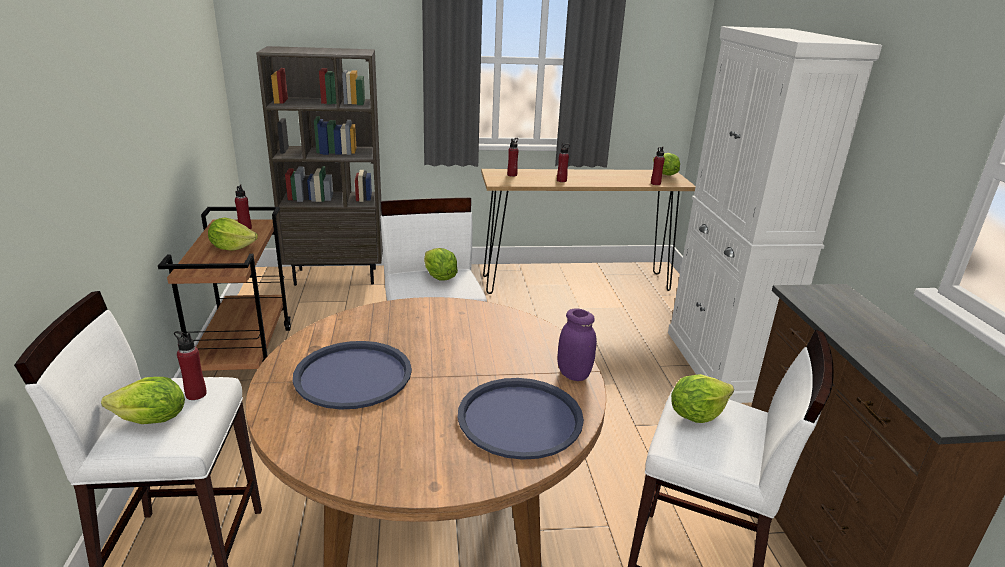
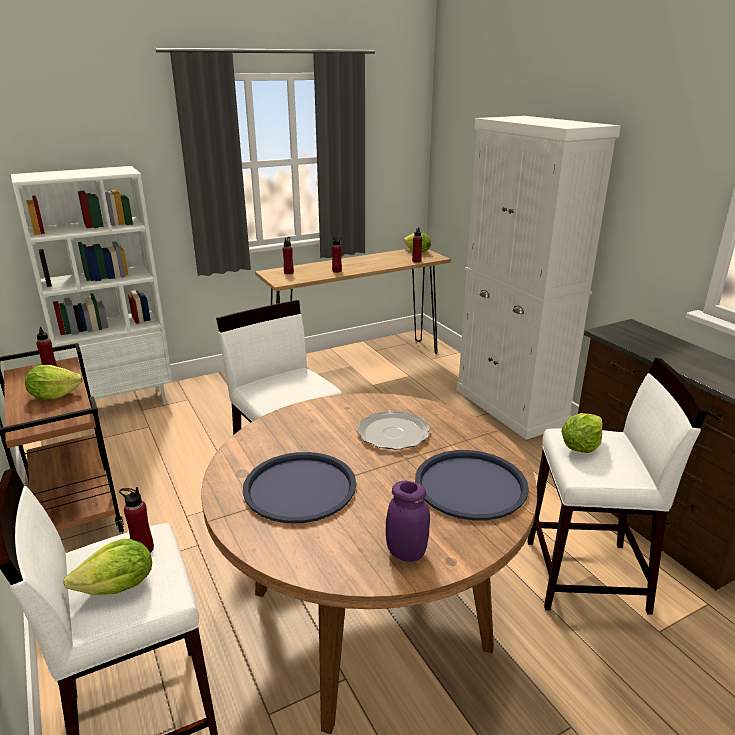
camera: 20 degrees left, 0 degrees up
brown bookcase [256,46,383,286] -> white bookcase [11,166,173,405]
lettuce [424,248,458,281] -> none
purple jar [557,308,597,381] -> purple jar moved to [386,481,430,562]
none -> plate [357,410,430,450]

